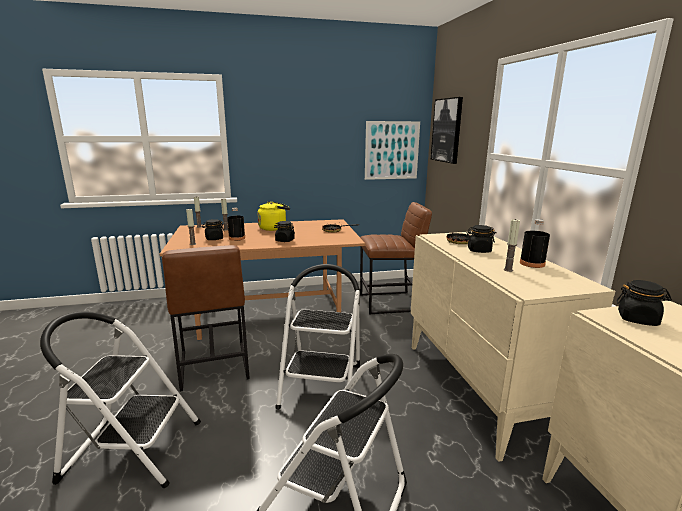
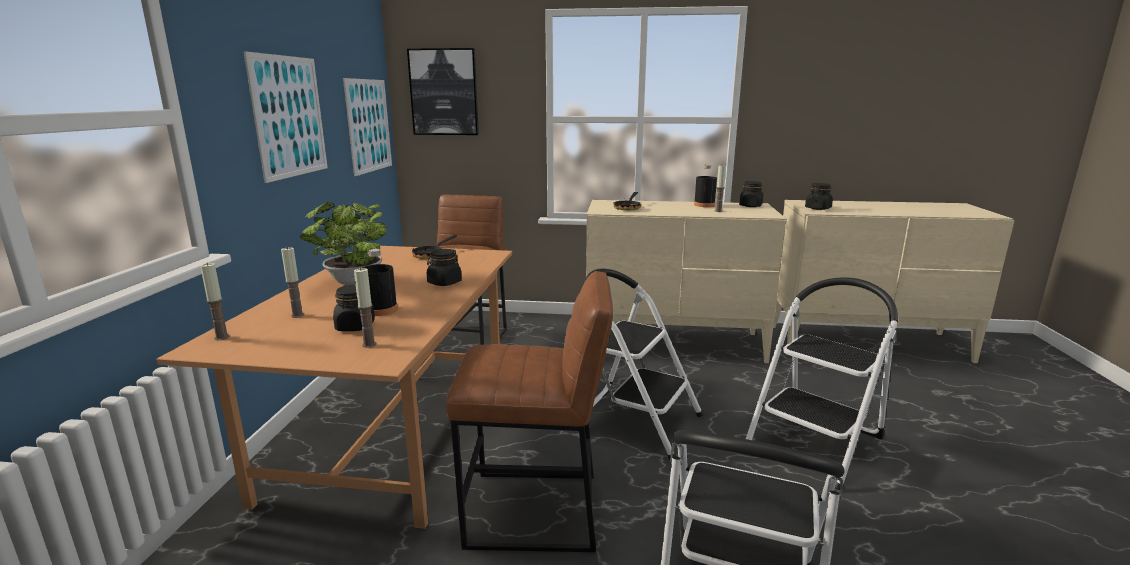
camera: 70 degrees left, 0 degrees up
yellow kettle [257,201,290,231] -> potted plant [300,202,387,285]
black jar [467,225,495,253] -> black jar moved to [739,181,763,207]
none -> picture [243,51,328,183]

